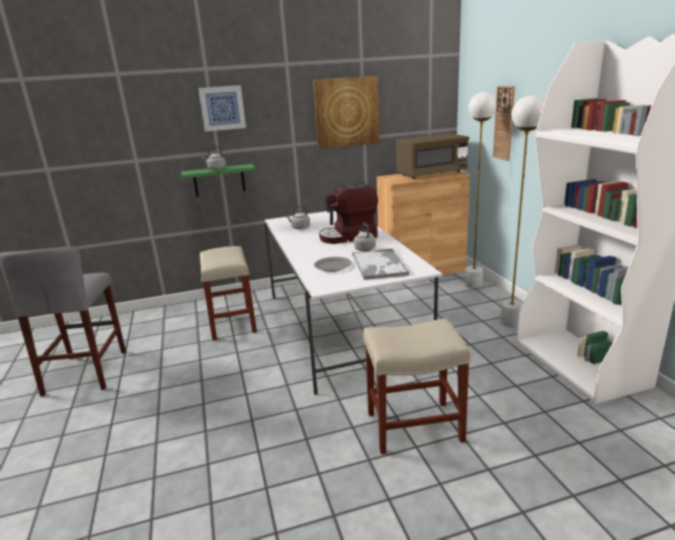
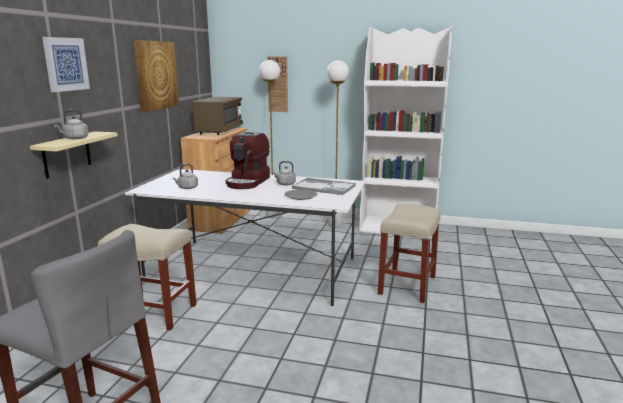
camera: 60 degrees left, 5 degrees down
green shelf [182,164,255,197] -> beige shelf [30,131,118,178]

